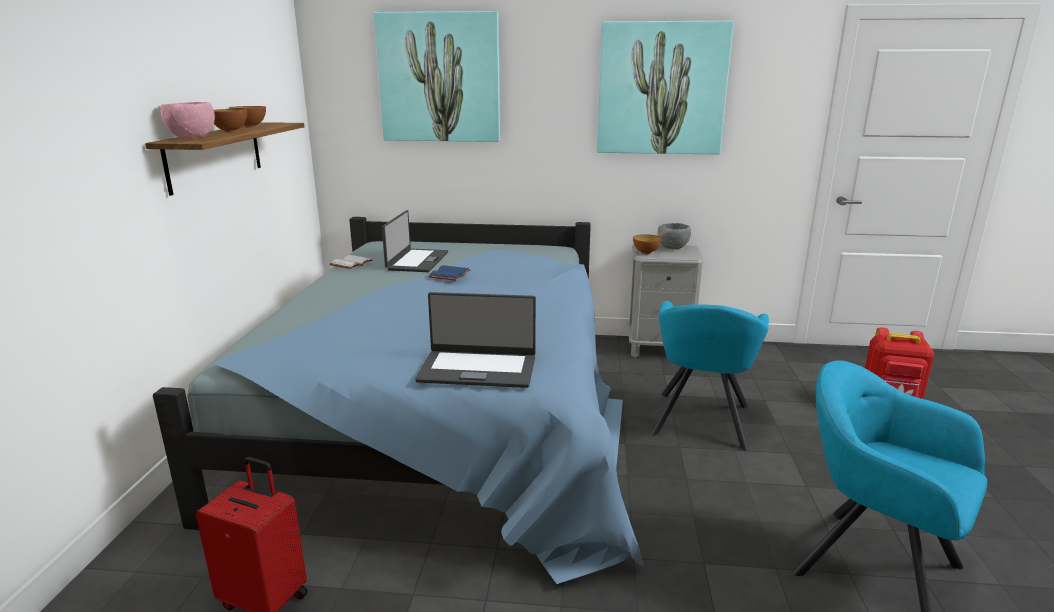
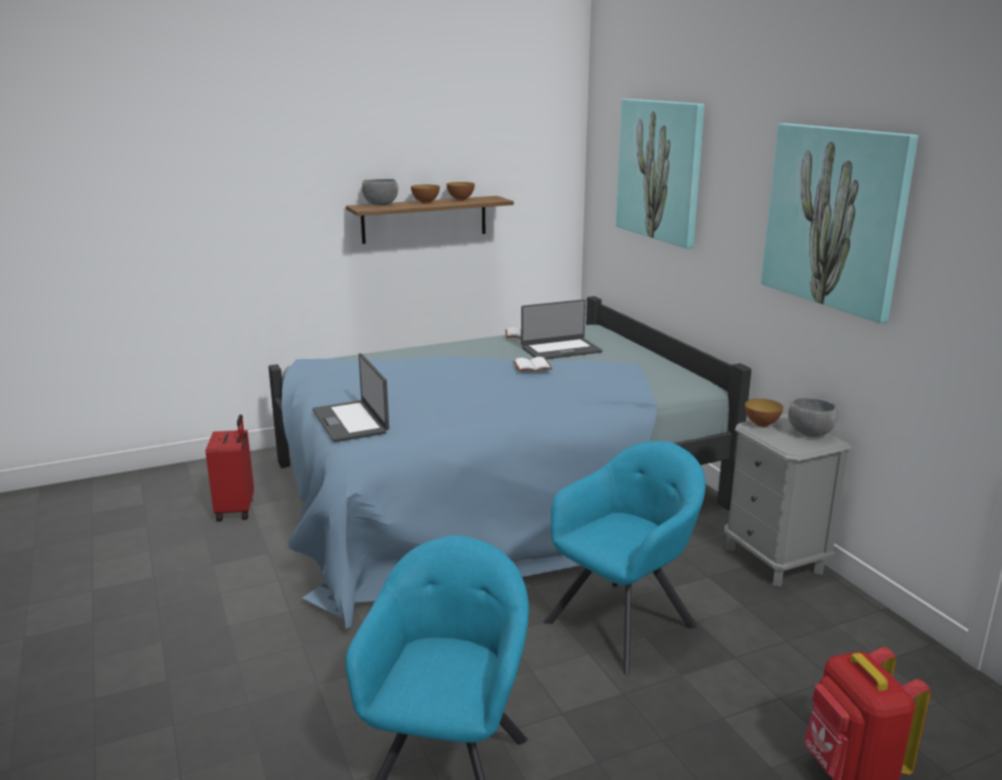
camera: 60 degrees right, 0 degrees up
pink bowl [161,102,215,138] -> grey bowl [362,179,398,205]
blue book [428,265,471,281] -> white book [513,357,552,371]
turquoise armchair [651,301,769,451] -> turquoise armchair turned 150 degrees clockwise [543,441,706,675]

